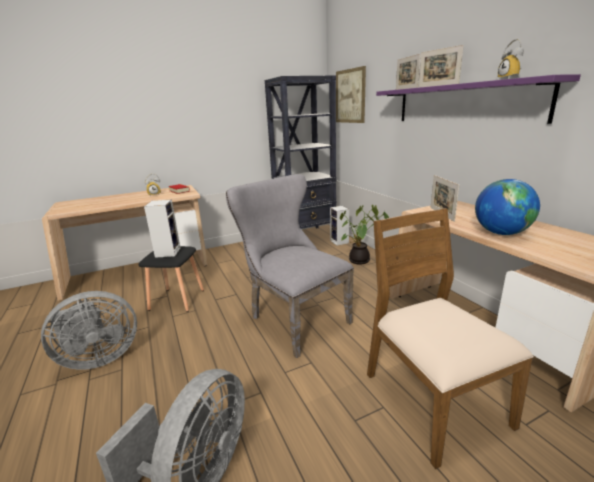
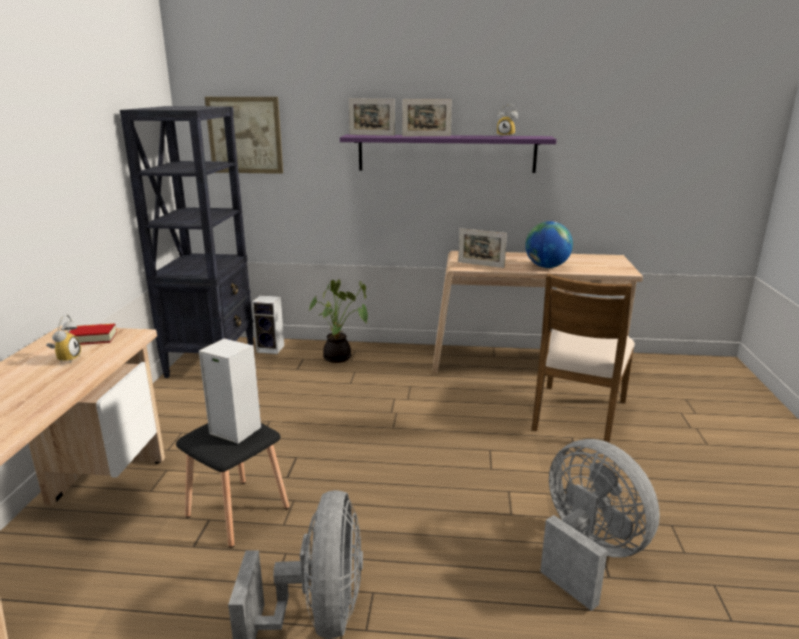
camera: 60 degrees left, 0 degrees up
grey chair [226,174,354,358] -> none
brown chair [367,208,534,469] -> brown chair turned 75 degrees counterclockwise [532,274,635,443]

